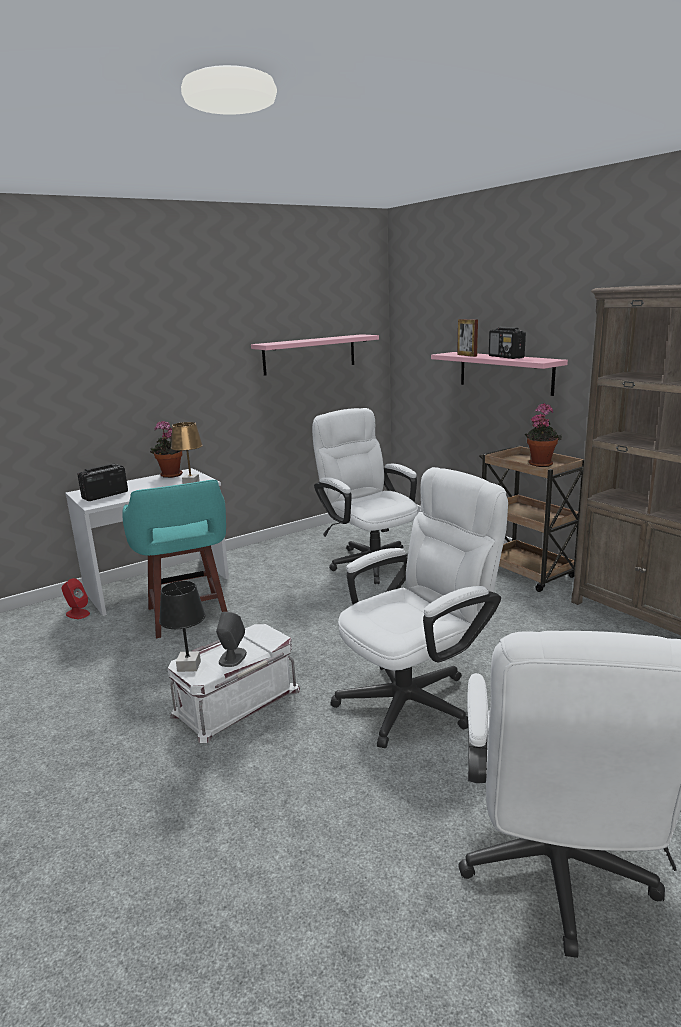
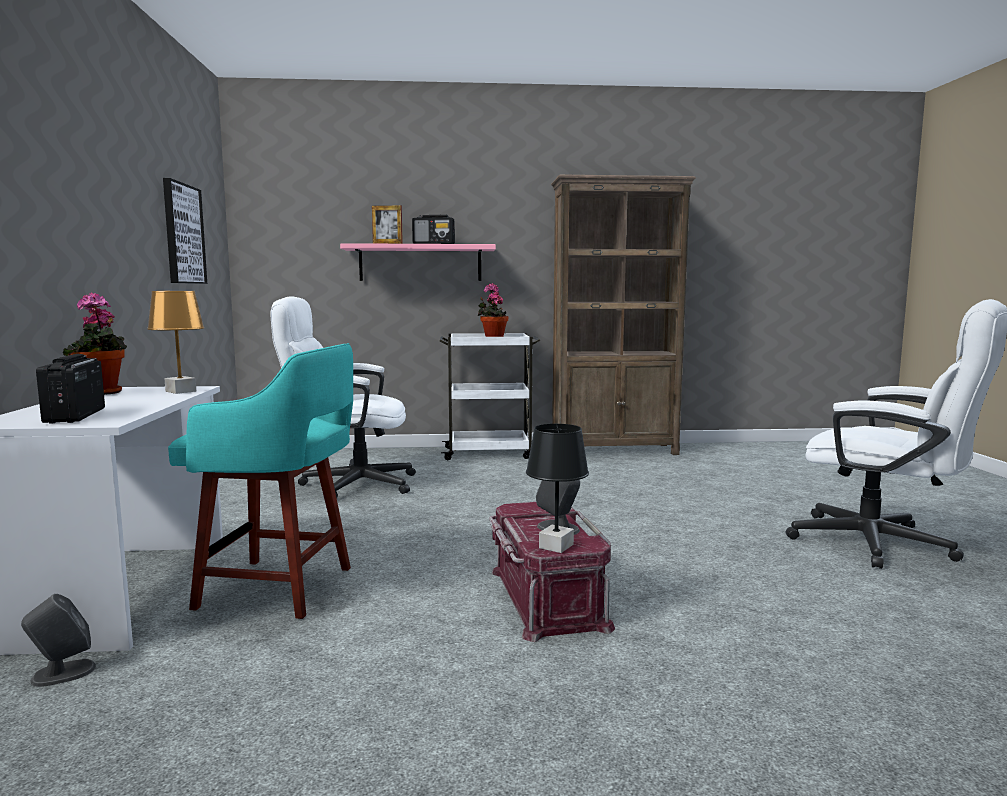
camera: 60 degrees left, 10 degrees down
red speaker [62,578,90,619] -> grey speaker [21,594,96,687]
white storage box [168,624,300,743] -> red storage box [489,502,615,642]
pink shelf [251,334,379,376] -> picture [163,178,207,284]
white office chair [331,467,508,748] -> none
brown cart [479,446,584,592] -> white cart [440,333,540,460]

